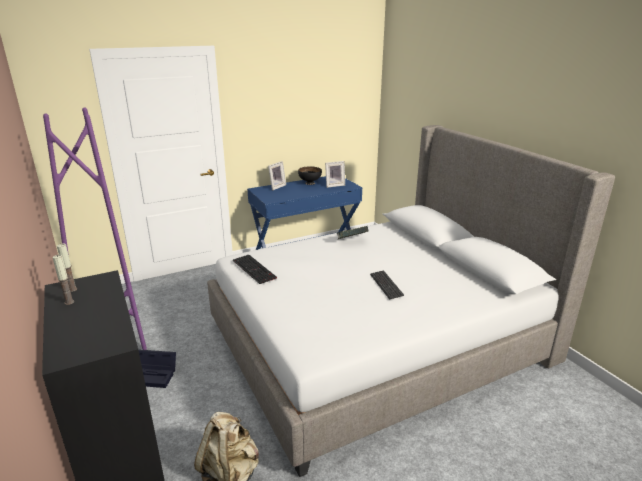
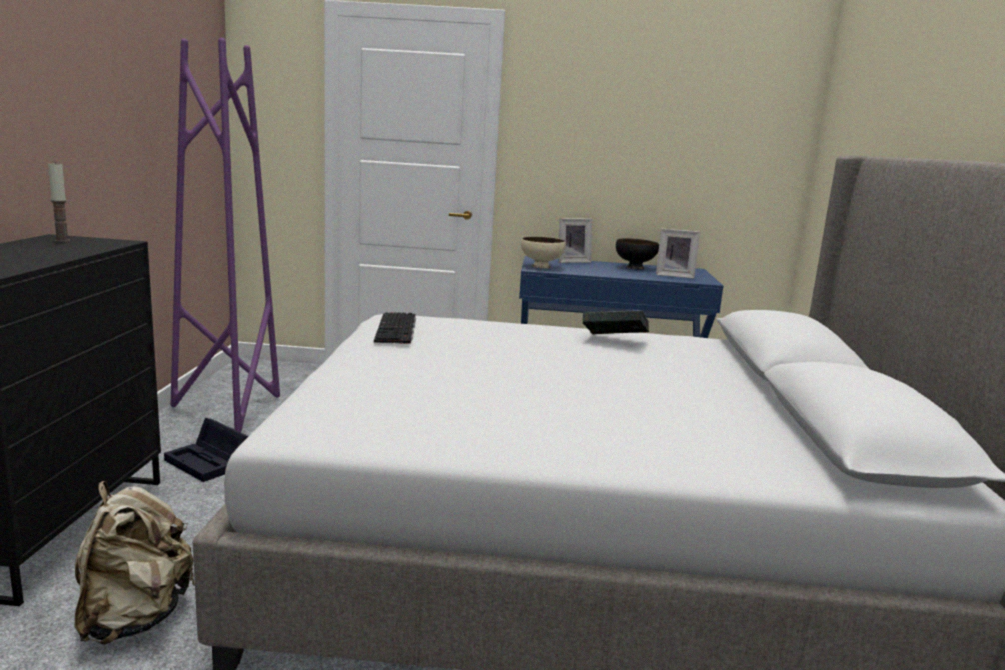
camera: 30 degrees right, 10 degrees down
candle [52,255,74,305] -> none
keyboard [370,271,404,300] -> none
none -> beige bowl [521,236,566,268]

